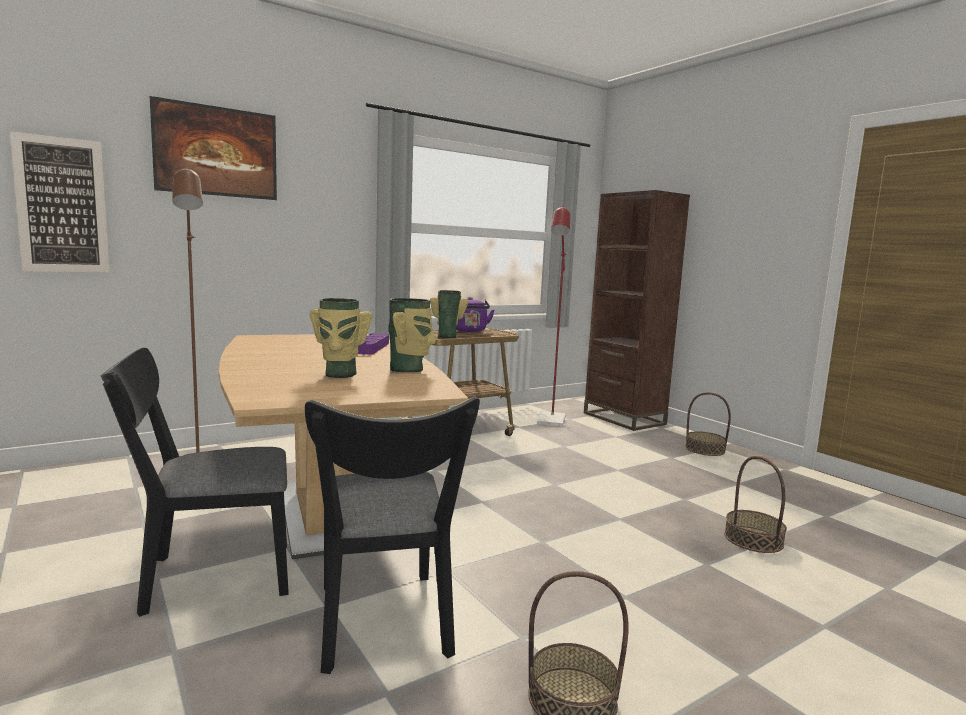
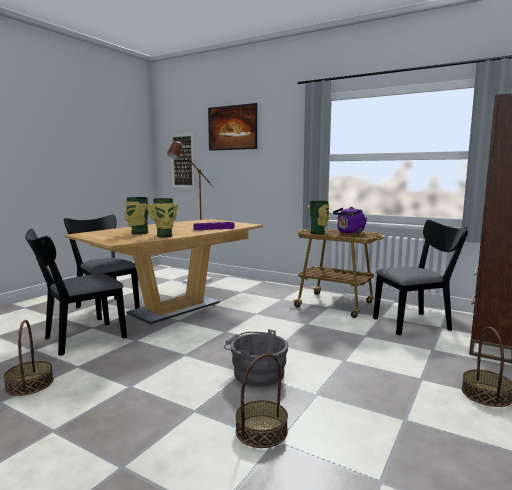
camera: 65 degrees right, 0 degrees up
red floor lamp [537,206,571,427] -> black chair [373,220,468,335]
none -> grey bucket [224,329,288,387]

